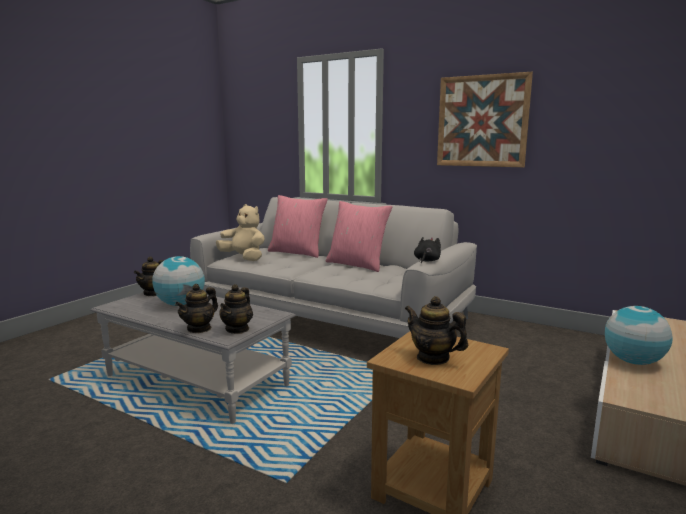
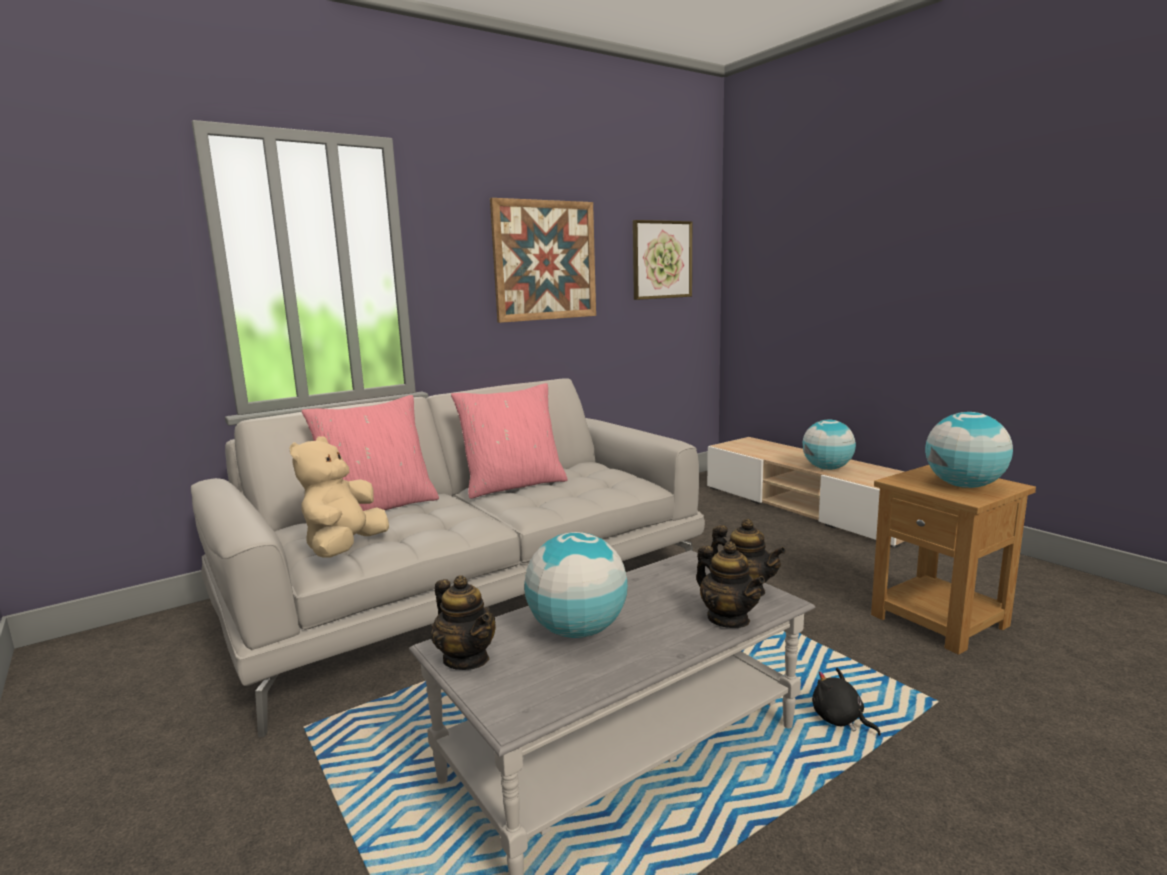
camera: 65 degrees left, 0 degrees up
beige plush toy [216,204,265,261] -> beige plush toy turned 45 degrees counterclockwise [289,436,389,558]
teapot [405,296,468,365] -> globe [925,412,1013,488]
black plush toy [414,237,441,264] -> black plush toy moved to [812,668,881,736]
none -> picture [633,220,692,300]

